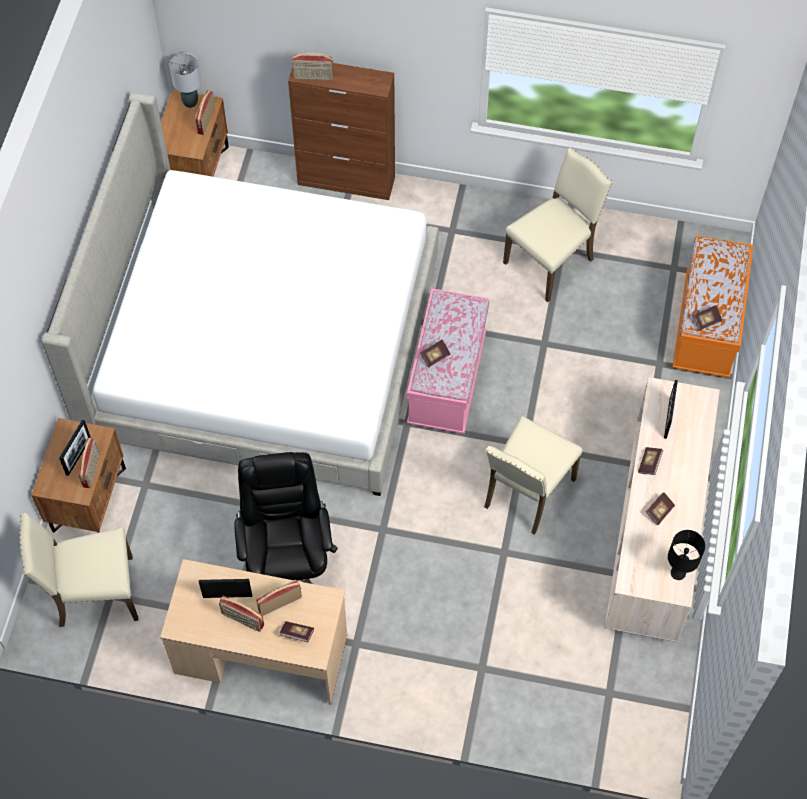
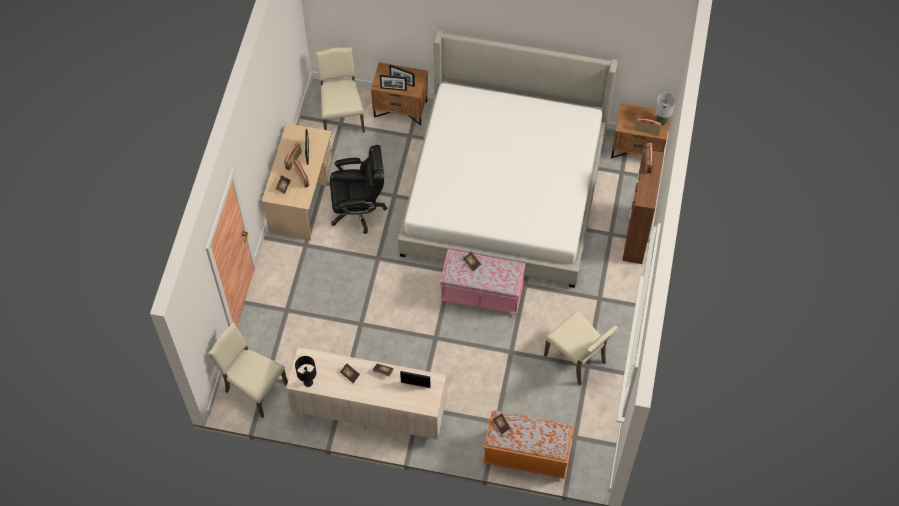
camera: 90 degrees right, 0 degrees up
radio [79,438,99,488] -> picture frame [380,75,407,91]
beige chair [484,416,583,535] -> beige chair moved to [209,323,288,418]

